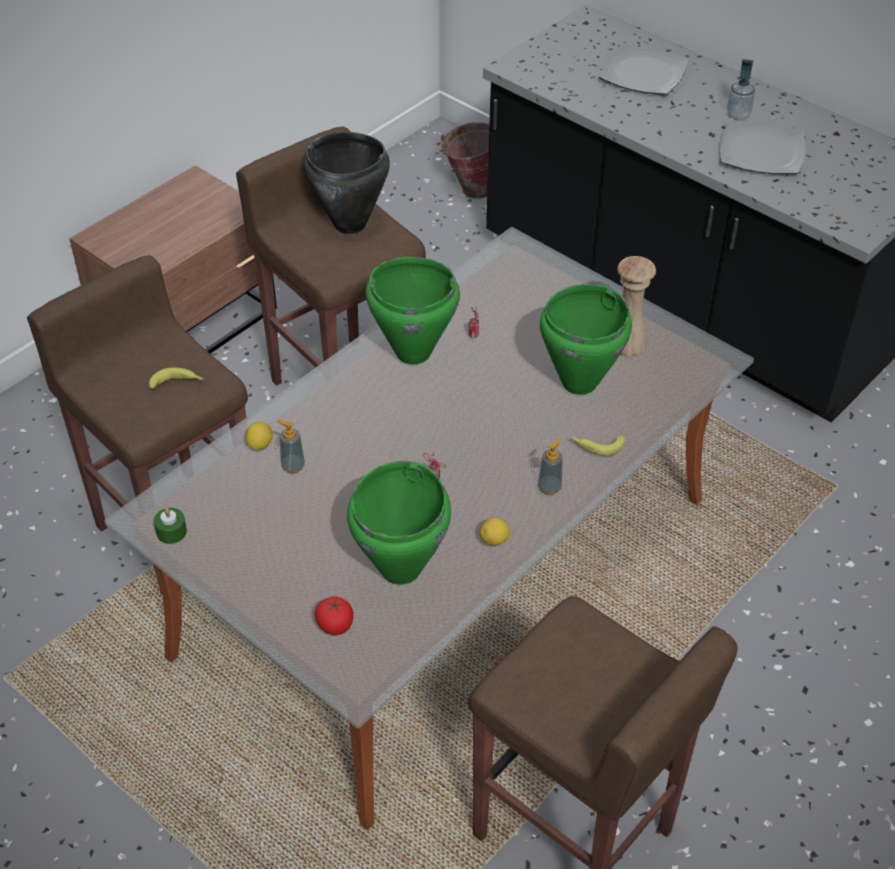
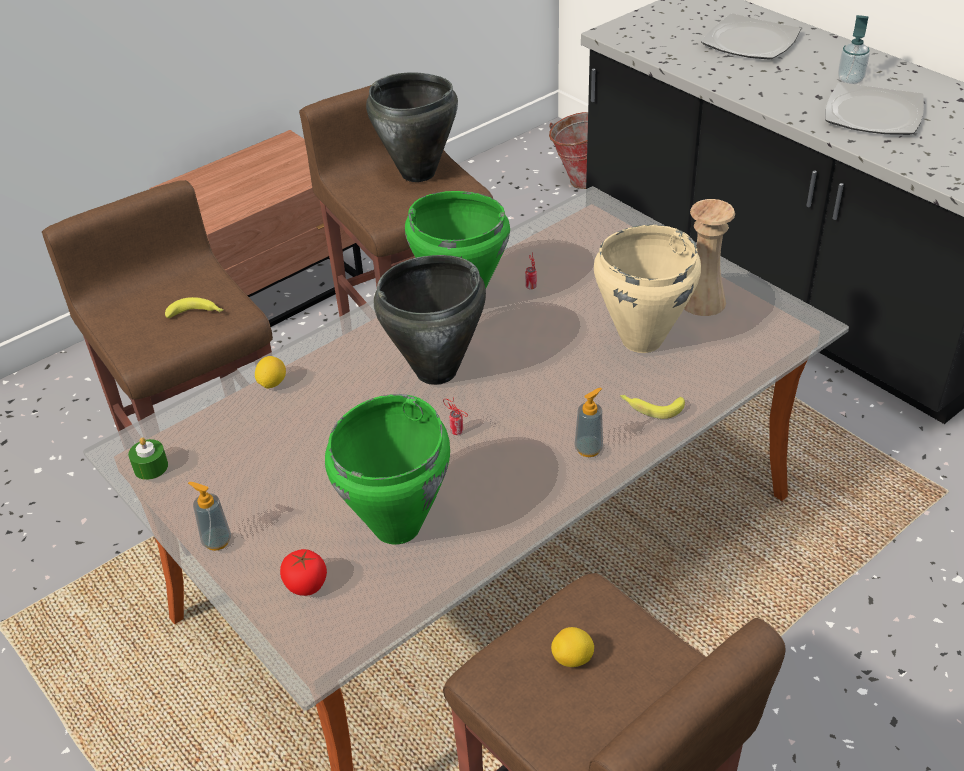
camera: 10 degrees right, 5 degrees down
soap dispenser [277,420,305,473] -> soap dispenser moved to [188,482,231,551]
lemon [480,517,510,546] -> lemon moved to [551,627,594,667]
green cooking pot [540,284,632,395] -> beige cooking pot [594,225,701,353]
none -> black cooking pot [374,255,486,385]

